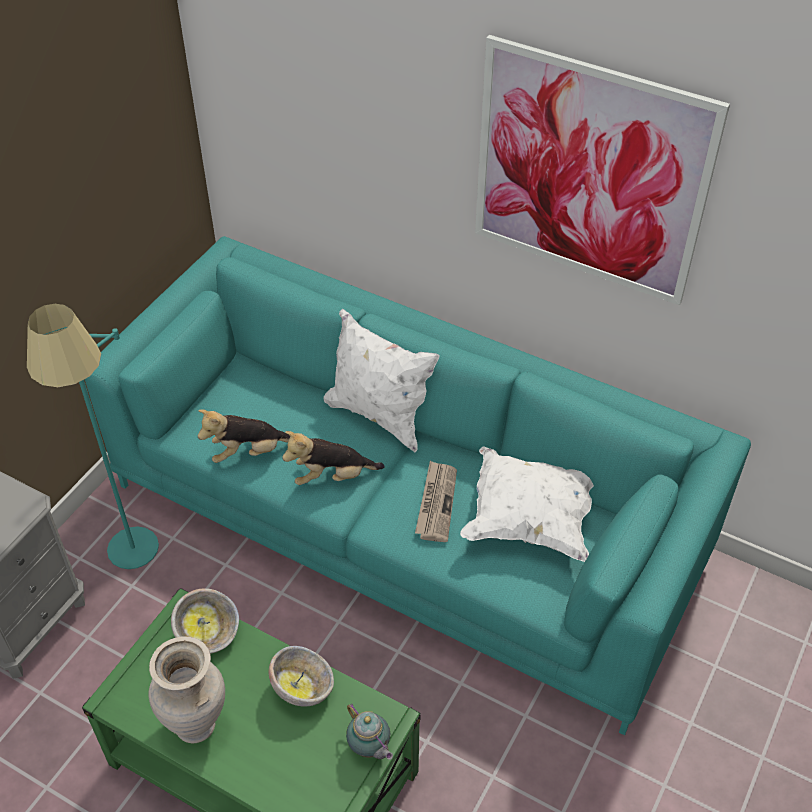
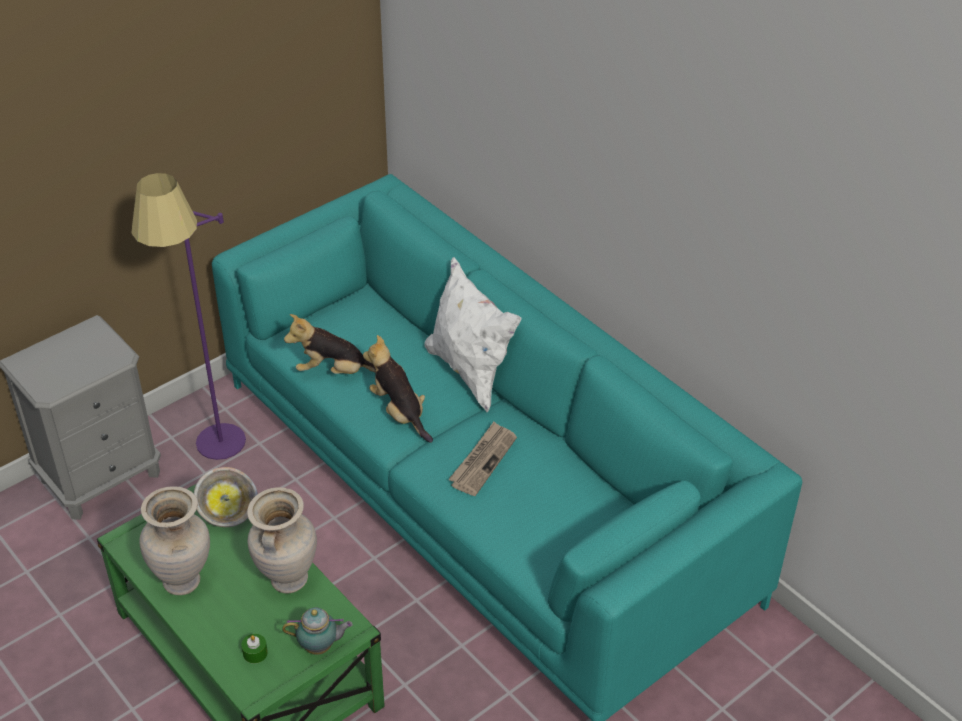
camera: 20 degrees right, 5 degrees down
turquoise floor lamp [27,304,159,569] -> purple floor lamp [131,173,246,460]
bowl [269,646,334,707] -> beige vase [247,487,317,593]
plush toy [282,431,385,485] -> plush toy turned 45 degrees clockwise [363,335,433,443]
teapot [346,704,393,760] -> teapot turned 75 degrees counterclockwise [282,607,353,655]
white pillow [460,446,594,562] -> none
picture [475,35,730,305] -> none
none -> green candle [241,634,268,664]

